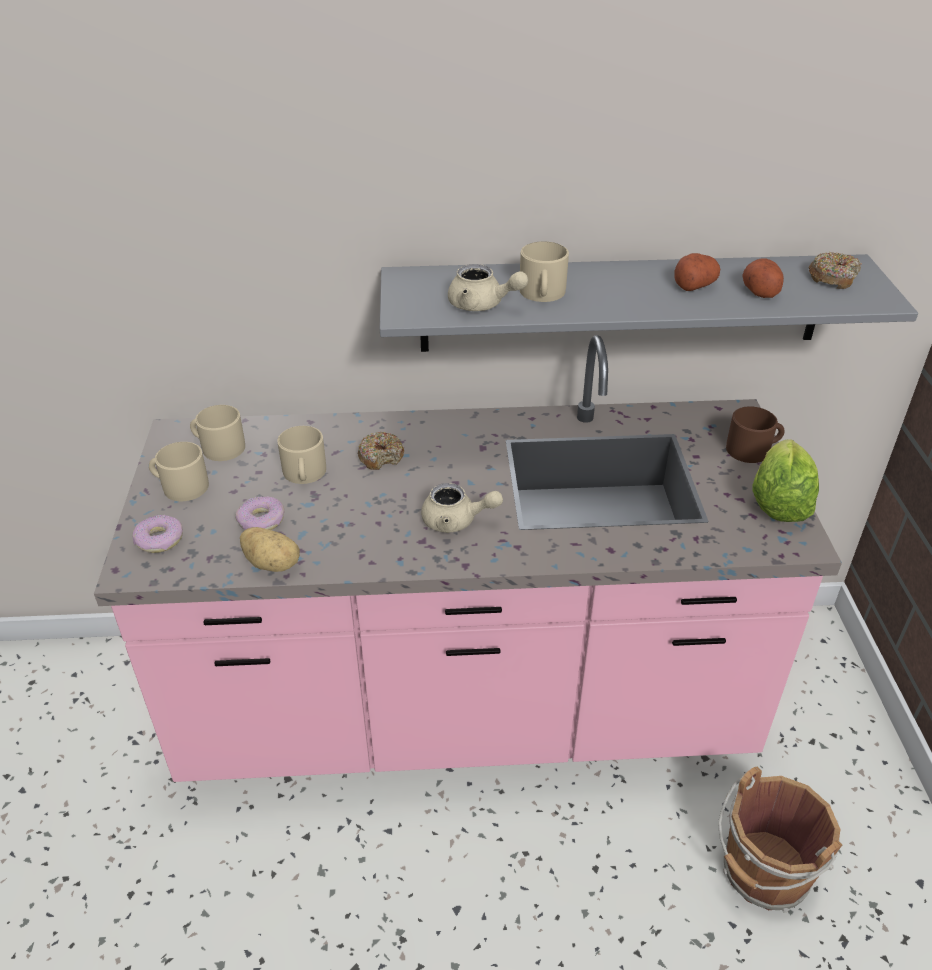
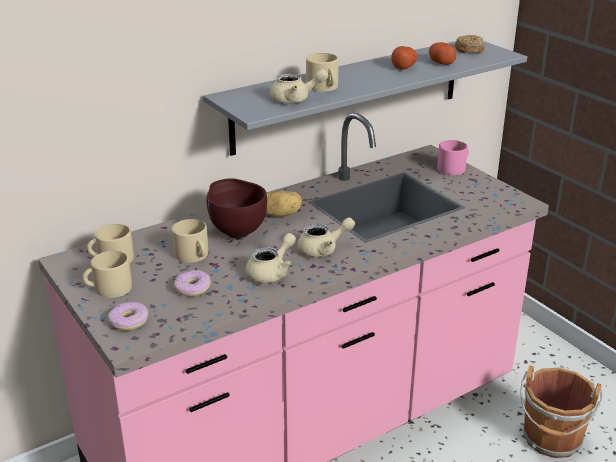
camera: 30 degrees left, 10 degrees down
potato [240,527,300,572] -> potato moved to [266,191,302,217]
donut [358,432,404,470] -> brown bowl [207,178,267,239]
brown mug [726,406,785,463] -> pink mug [437,140,469,175]
lettuce [753,439,819,522] -> none
none -> beige teapot [245,233,296,283]

